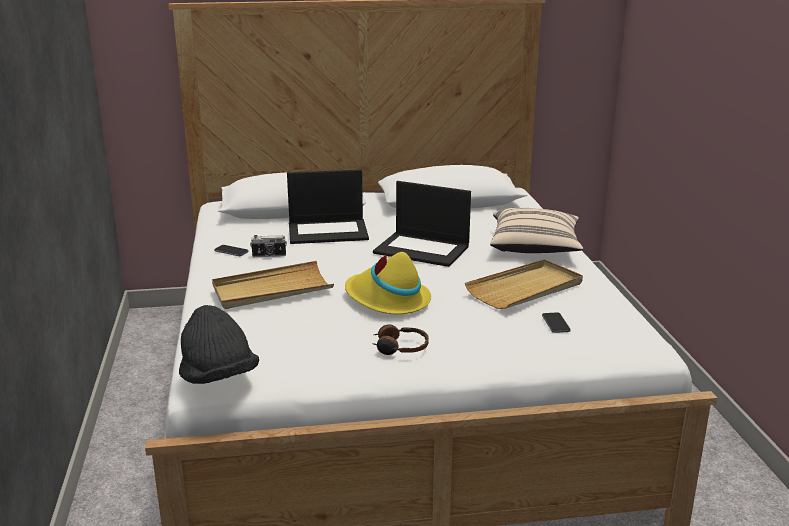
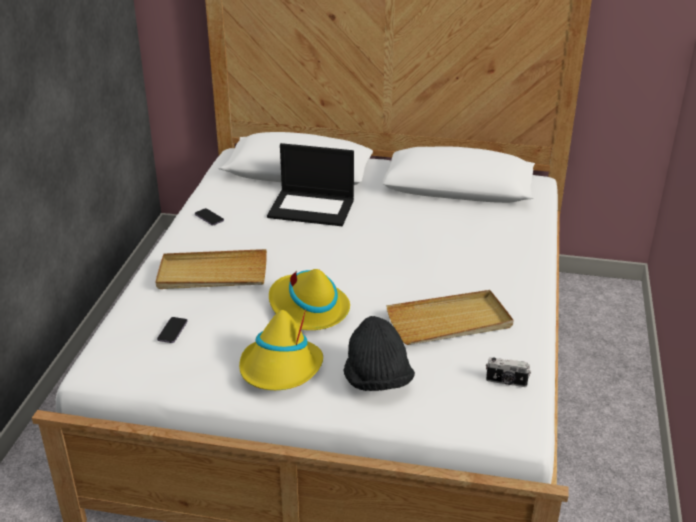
camera: 20 degrees right, 10 degrees up
black hat [179,305,259,384] -> black hat moved to [343,316,415,391]
camera [250,235,287,257] -> camera moved to [486,357,531,387]
headphones [372,325,429,355] -> yellow hat [239,309,323,390]
laptop [373,181,471,267] -> none
beige pillow [490,208,583,253] -> none
phone [542,312,571,333] -> phone moved to [157,317,188,343]

